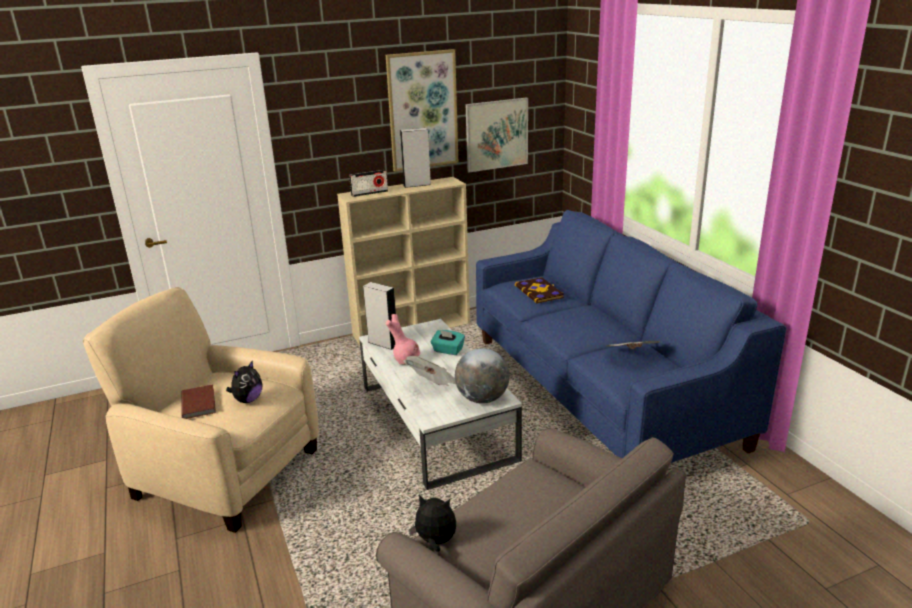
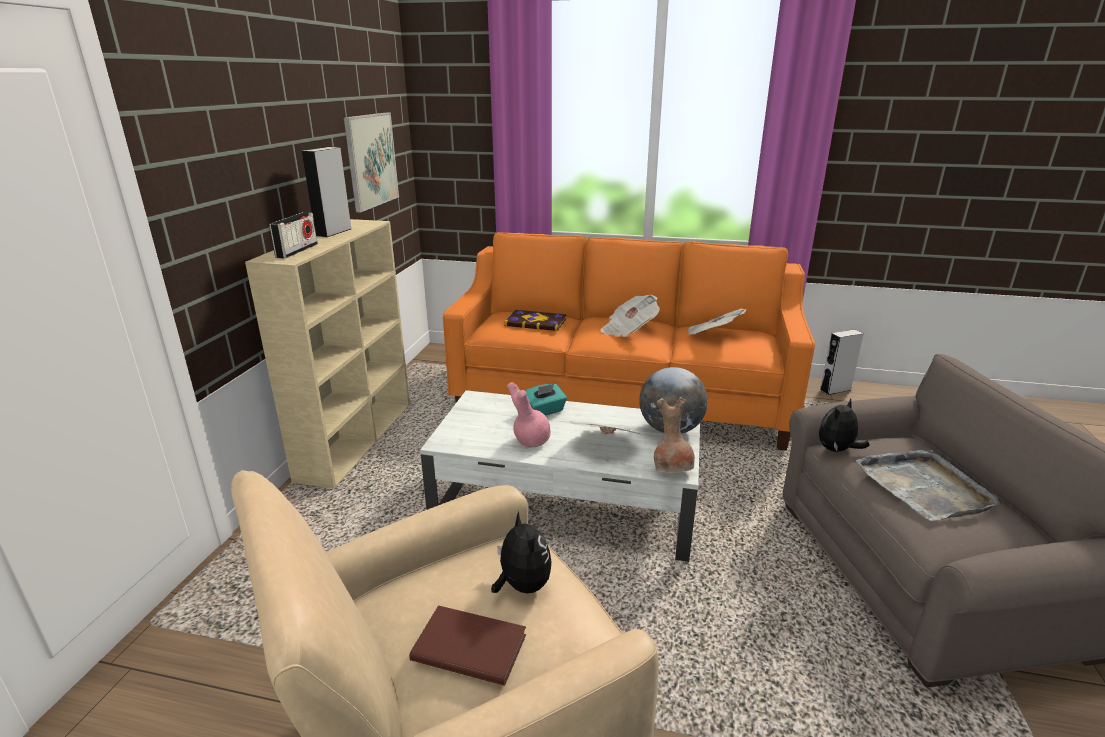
camera: 55 degrees left, 0 degrees up
grey speaker [363,282,396,350] -> grey speaker moved to [820,329,864,395]
picture [386,49,458,172] -> none
plush toy [409,495,456,552] -> plush toy moved to [819,398,870,452]
blue sofa [476,210,786,463] -> orange sofa [443,232,815,451]
none -> newspaper [601,295,660,337]
none -> brown vase [654,397,695,473]
none -> grey tray [856,450,1000,521]

